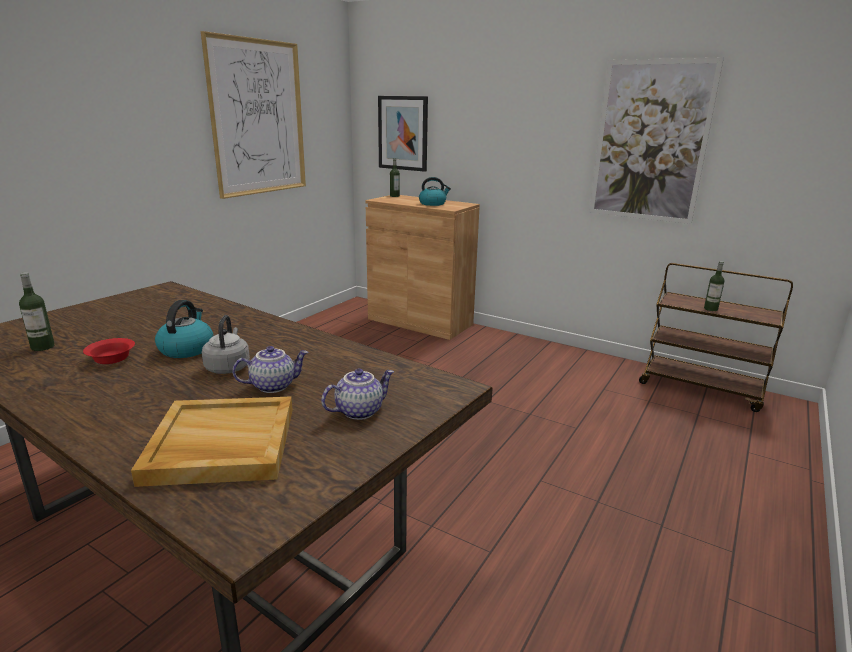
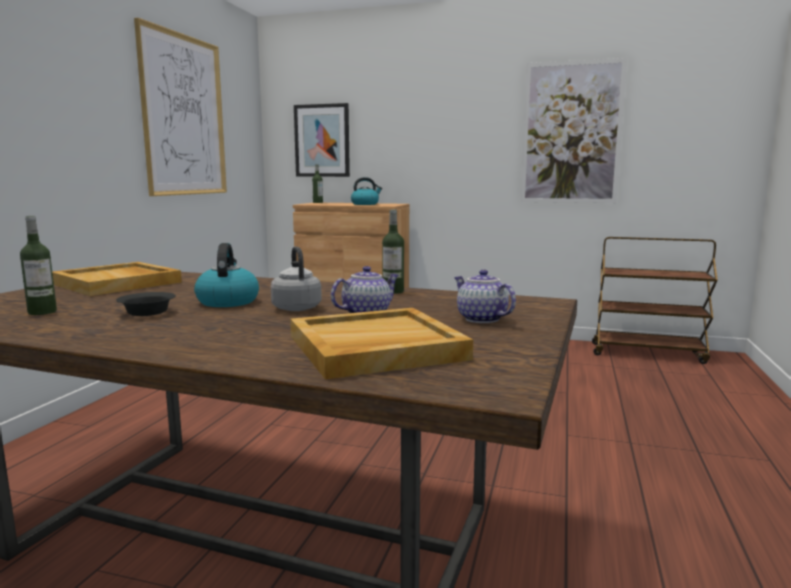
camera: 15 degrees left, 10 degrees down
red bowl [83,338,135,364] -> black bowl [116,292,176,316]
teapot [321,369,394,420] -> teapot turned 75 degrees counterclockwise [454,269,516,323]
bottle [704,261,725,311] -> bottle moved to [382,210,404,294]
none -> beige tray [52,262,182,296]

